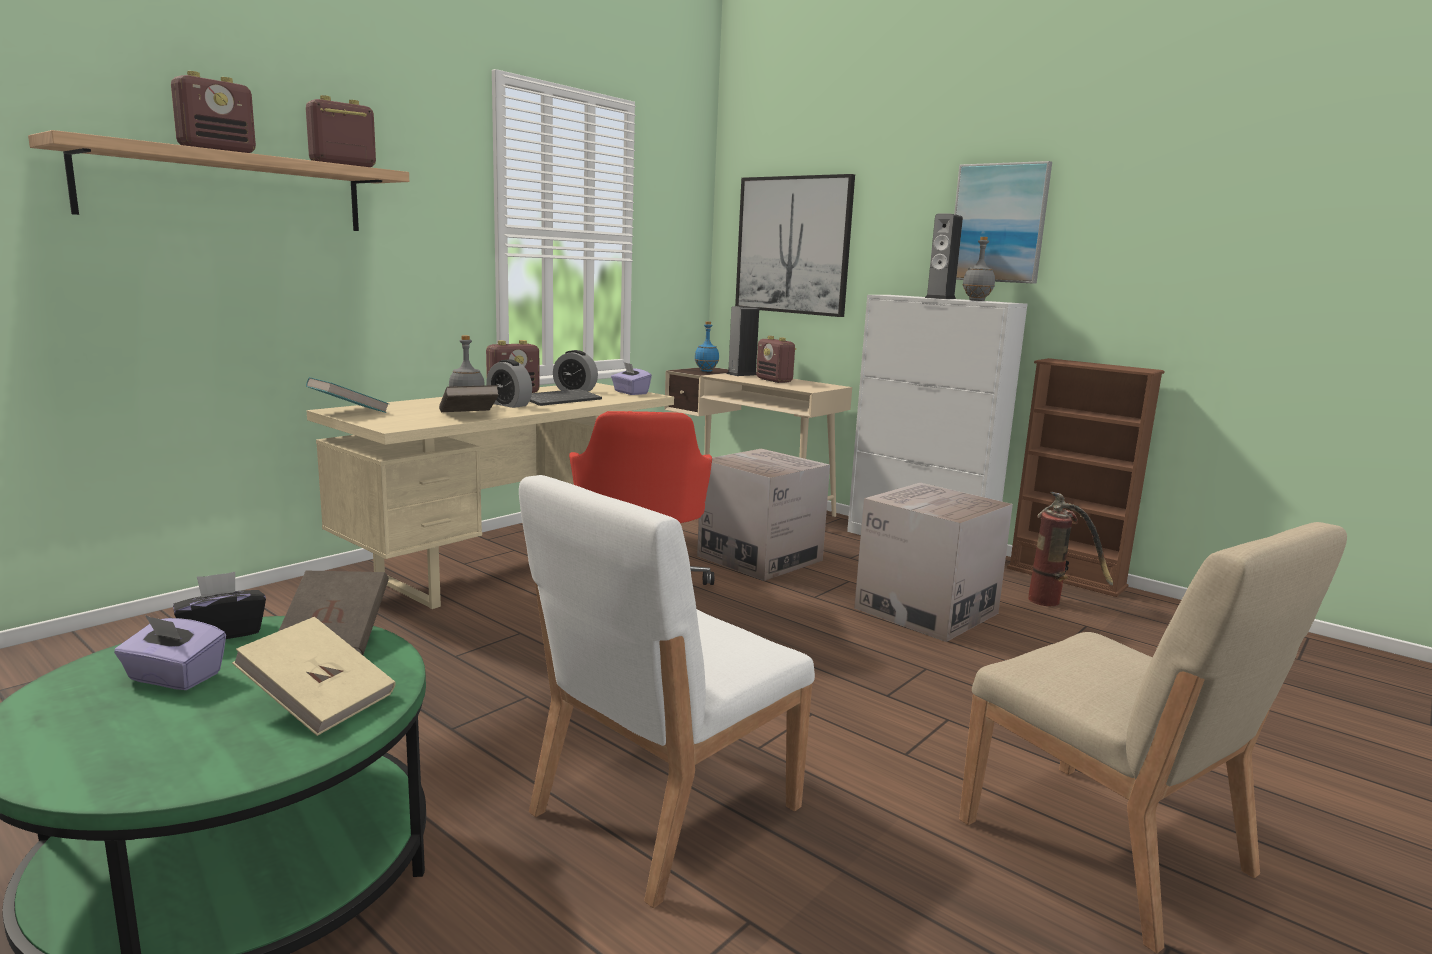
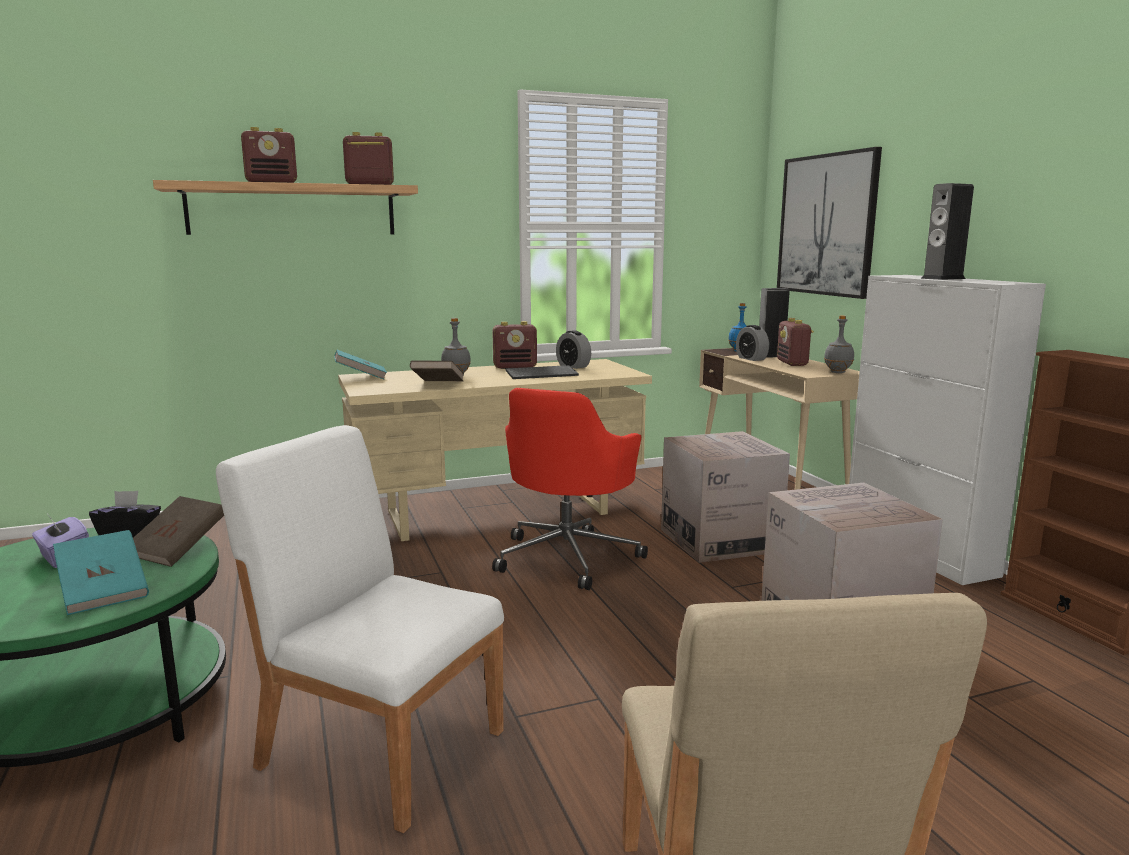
camera: 30 degrees right, 0 degrees up
beige book [232,617,395,736] -> turquoise book [53,530,149,615]
alarm clock [486,359,532,408] -> alarm clock moved to [736,325,769,361]
white chair [519,475,815,908] -> white chair turned 45 degrees clockwise [216,425,504,833]
purple tissue box [611,362,652,395] -> none
picture [954,161,1052,284] -> none
grey bottle [963,237,995,301] -> grey bottle moved to [824,315,854,373]
fire extinguisher [1028,492,1113,606] -> none

